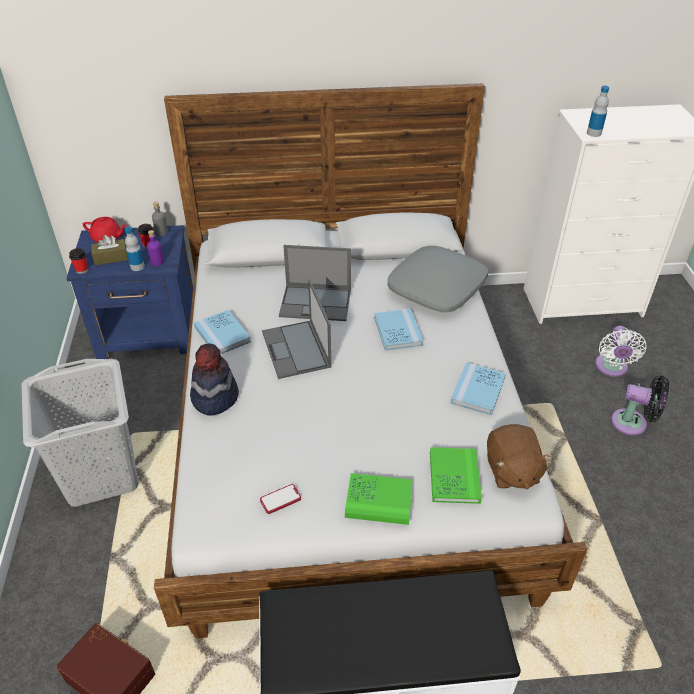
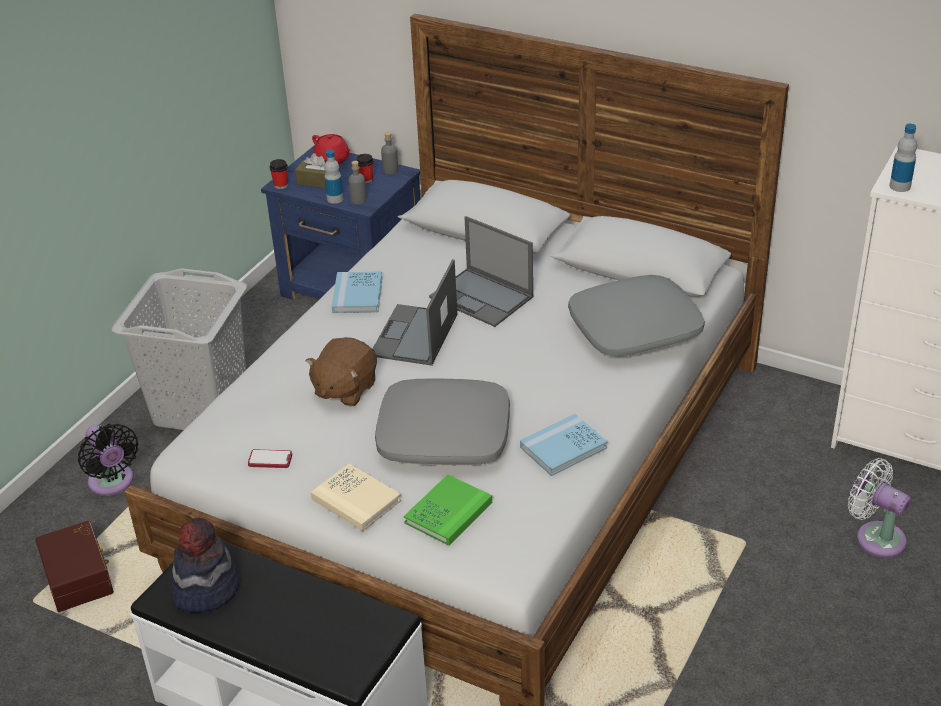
camera: 35 degrees right, 5 degrees down
purple bottle [147,230,164,266] -> grey bottle [348,161,367,205]
hat [190,344,239,416] -> hat moved to [171,518,240,613]
green book [345,473,412,525] -> beige book [311,464,401,531]
blue book [374,309,423,350] -> none
brown plush toy [487,424,552,489] -> brown plush toy moved to [305,337,377,407]
white fan [595,326,646,377] -> white fan turned 90 degrees clockwise [848,458,911,558]
black fan [611,376,669,436] -> black fan moved to [78,424,138,496]
none -> grey pillow [375,378,510,465]

